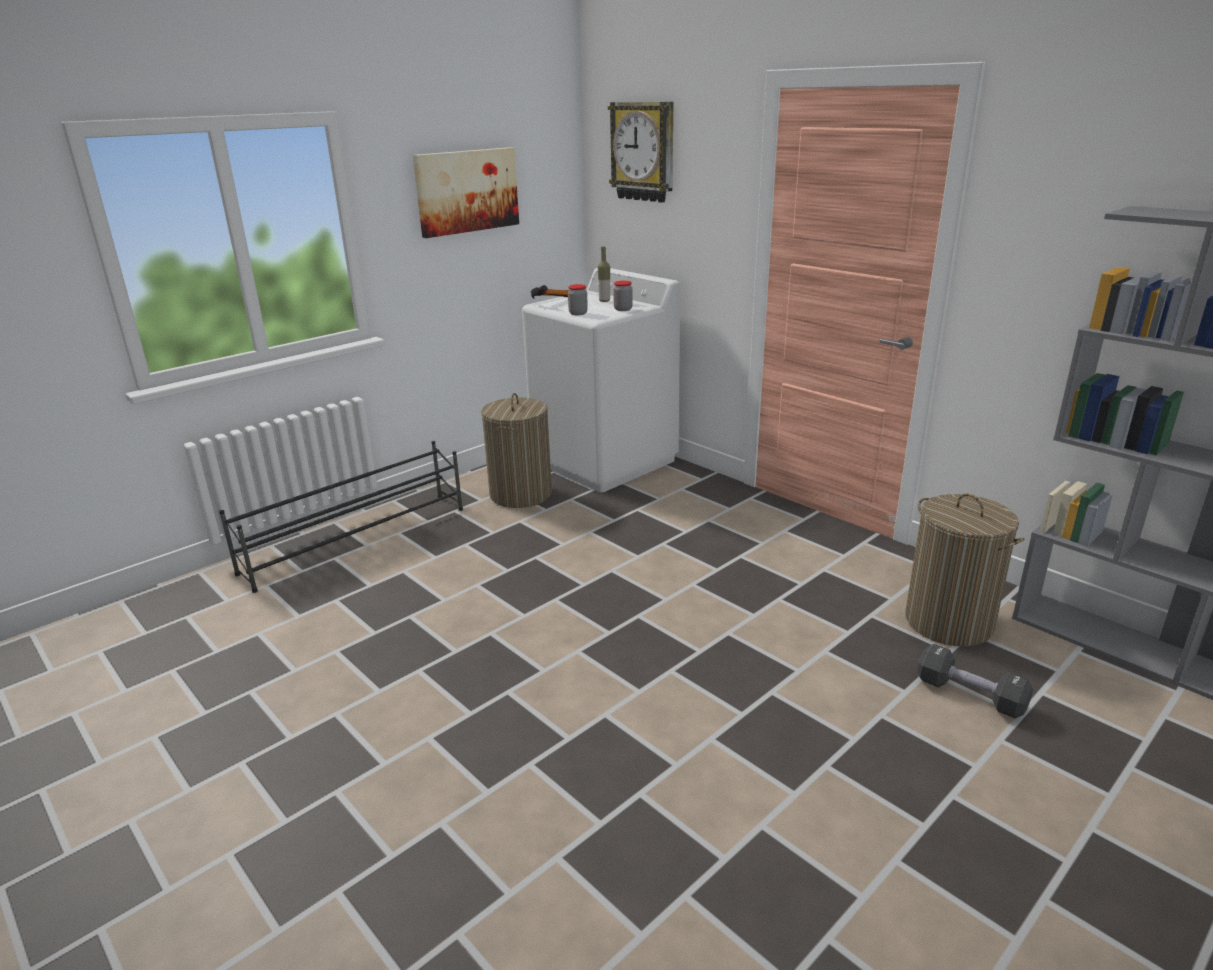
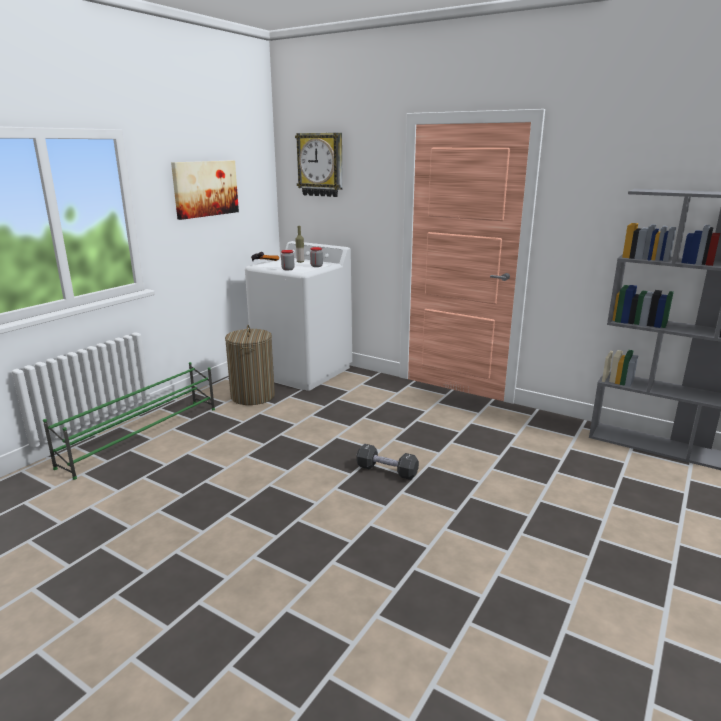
camera: 15 degrees left, 5 degrees down
black shoe rack [219,441,463,593] -> green shoe rack [43,362,215,480]
laundry basket [905,493,1025,646] -> none
black dumbbell [917,644,1033,719] -> black dumbbell moved to [356,444,419,480]

